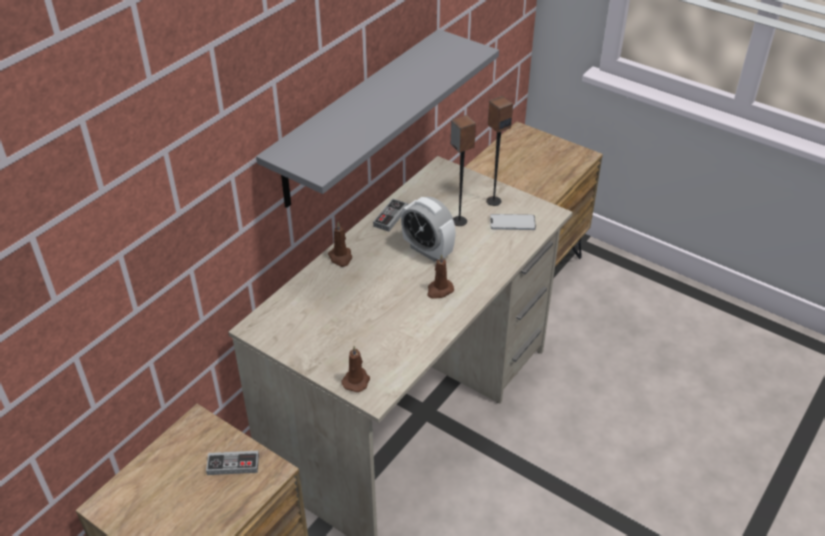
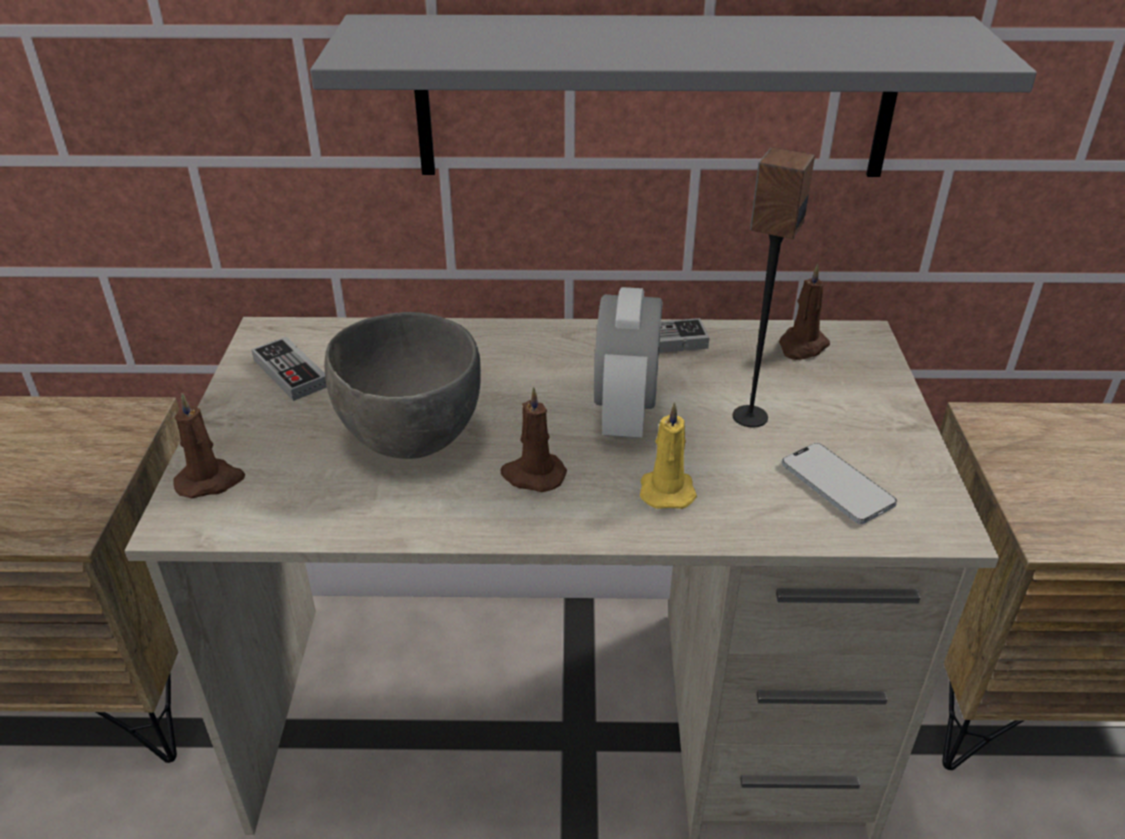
camera: 55 degrees right, 5 degrees down
game controller [206,451,259,475] -> game controller moved to [251,337,327,401]
brown candle [328,222,352,267] -> brown candle moved to [779,264,830,360]
speaker [486,96,513,206] -> none
none -> grey bowl [324,312,481,459]
none -> yellow candle [640,402,697,509]

